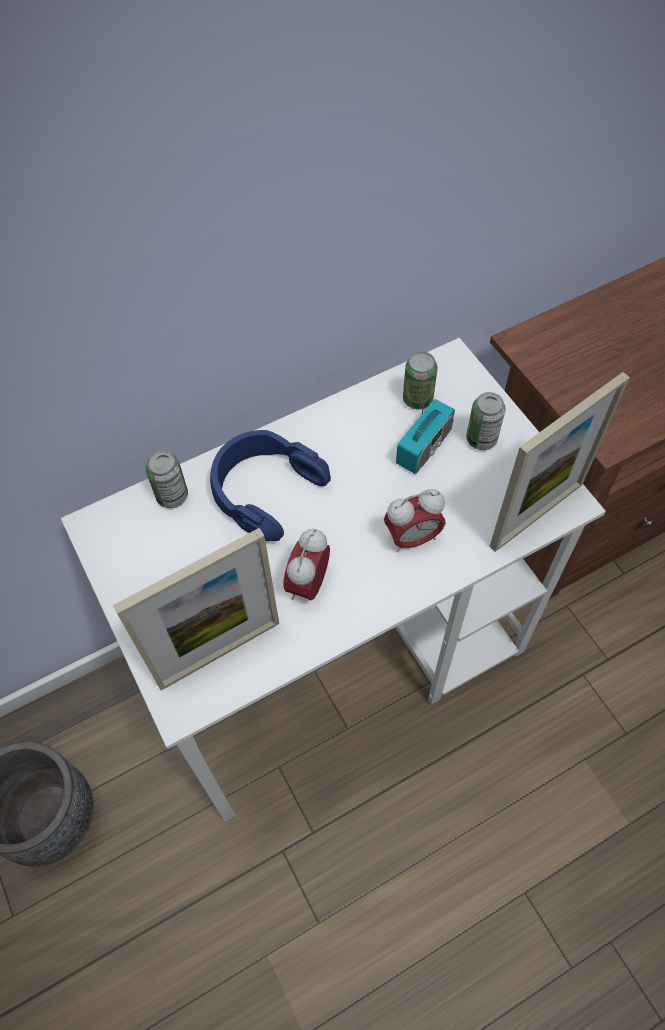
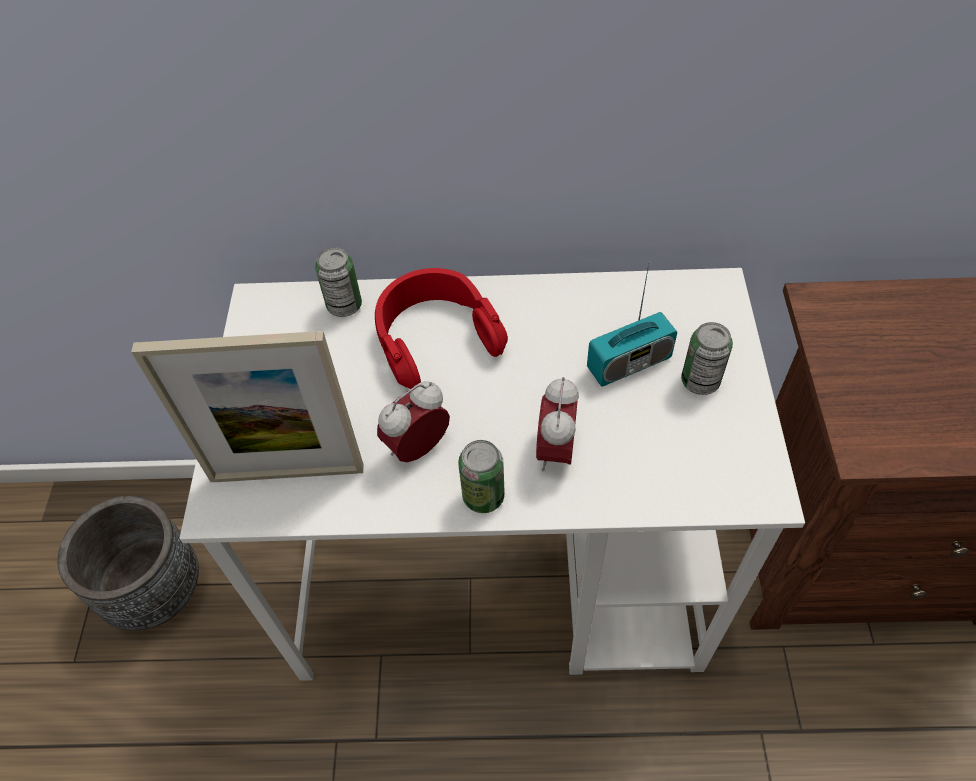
camera: 30 degrees right, 5 degrees down
blue headphones [210,430,331,541] -> red headphones [375,268,508,389]
alarm clock [384,489,446,552] -> alarm clock turned 90 degrees clockwise [536,377,579,471]
can [403,352,438,410] -> can moved to [458,440,505,513]
picture frame [489,372,630,552] -> none

